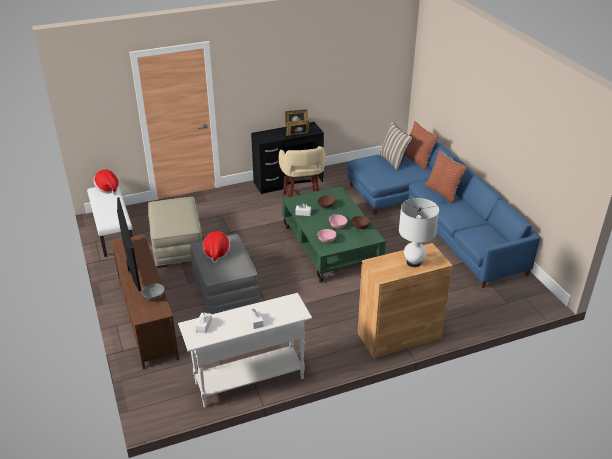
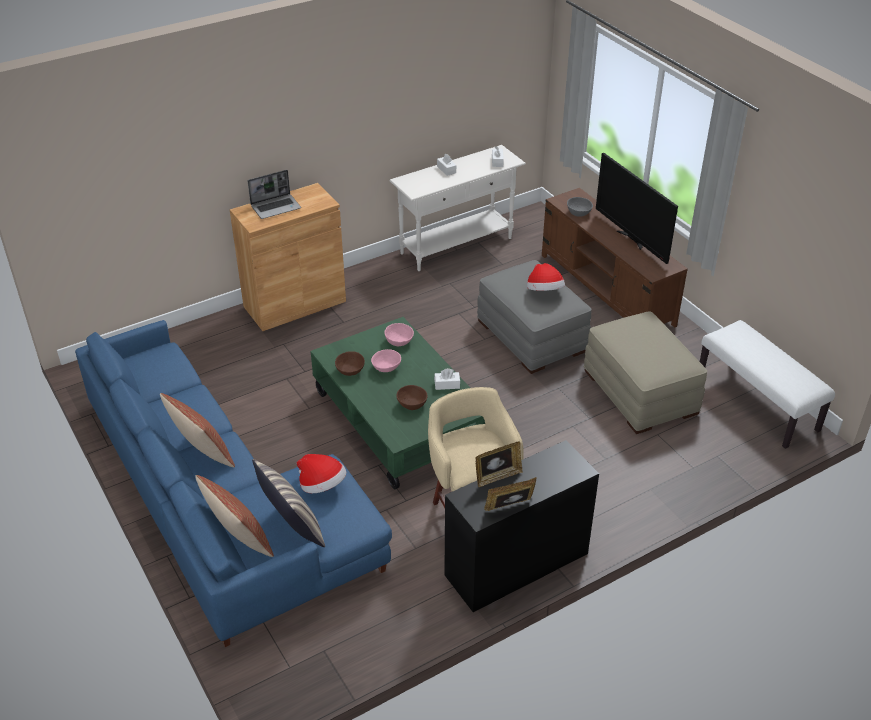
camera: 170 degrees right, 5 degrees up
hat [93,170,119,194] -> hat moved to [297,454,346,493]
white table lamp [399,198,439,267] -> laptop [248,170,301,219]

